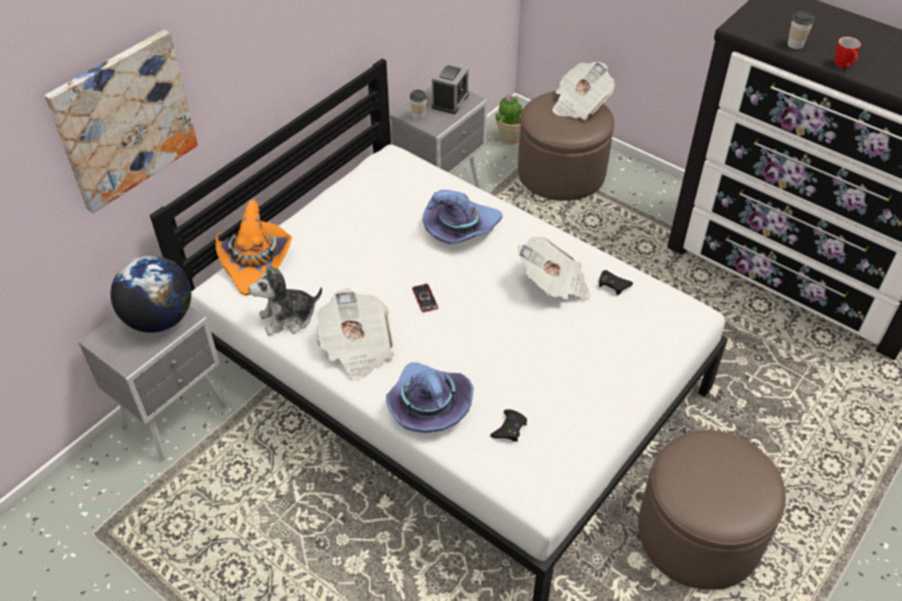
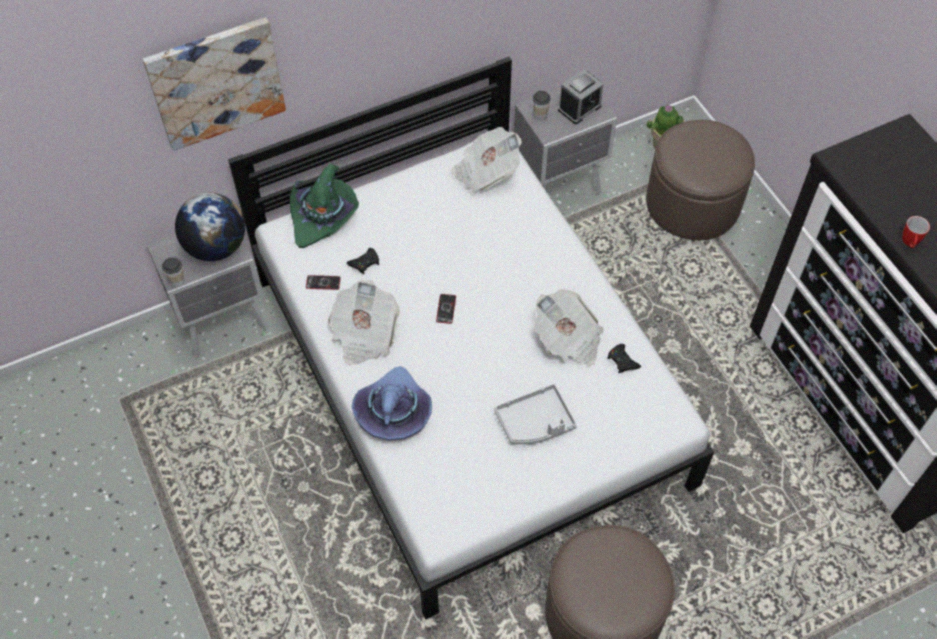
camera: 25 degrees right, 10 degrees up
orange hat [215,200,292,296] -> green hat [290,163,359,248]
plush toy [248,260,322,336] -> phone [306,275,341,290]
purple hat [423,190,503,244] -> none
black game controller [490,409,527,442] -> black game controller moved to [347,248,379,274]
newspaper [552,62,615,120] -> newspaper moved to [451,127,522,194]
cup [787,11,814,49] -> cup moved to [162,257,185,287]
none -> grey tray [494,384,577,445]

